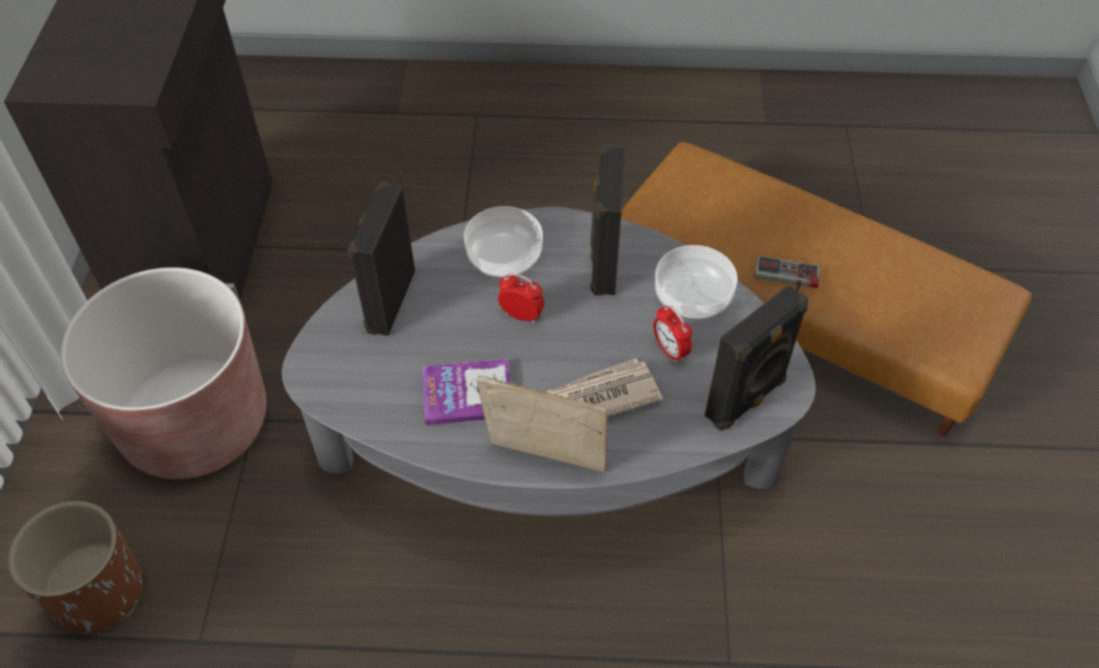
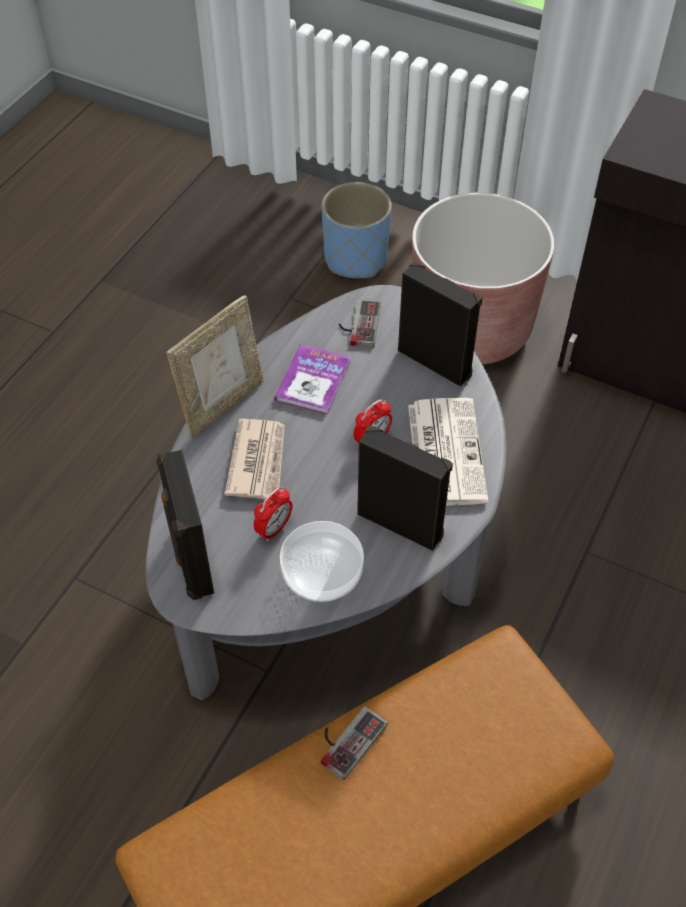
camera: 115 degrees right, 0 degrees up
brown planter [8,501,143,633] -> blue planter [321,182,392,278]
bowl [464,206,543,278] -> newspaper [408,398,488,506]
alarm clock [653,305,692,363] -> alarm clock turned 135 degrees clockwise [254,487,293,542]
none -> game controller [339,299,381,348]

